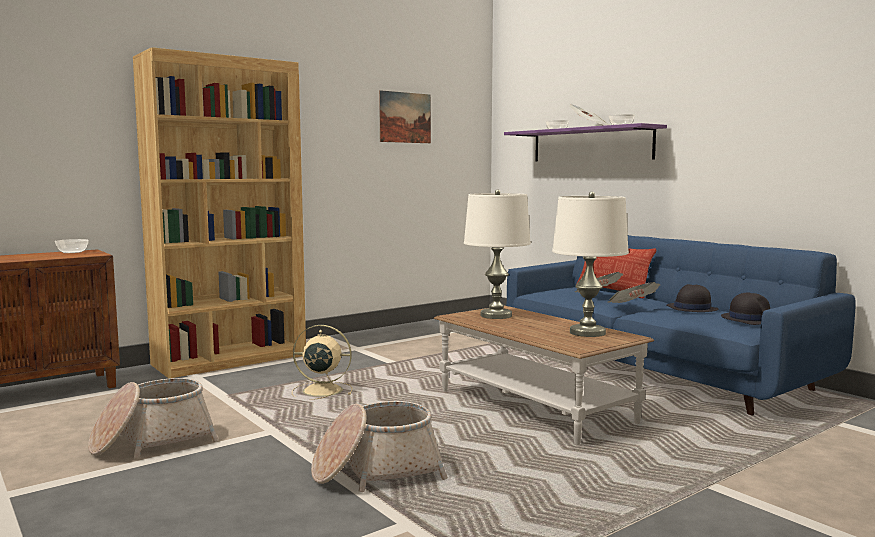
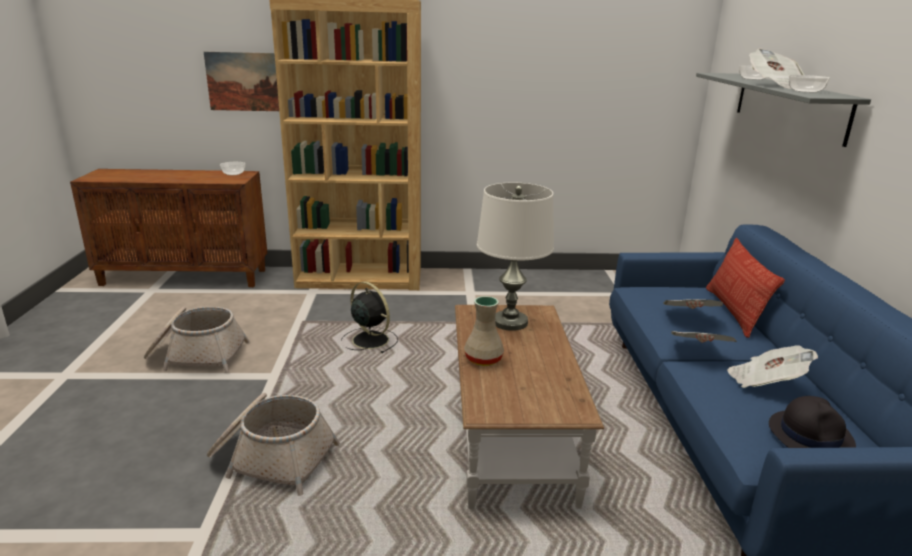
camera: 35 degrees right, 15 degrees up
beige fan [292,325,352,399] -> black fan [341,282,398,353]
picture [379,90,431,143] -> picture moved to [204,52,279,111]
purple shelf [504,123,667,161] -> grey shelf [696,73,871,147]
white table lamp [552,192,629,337] -> none
black hat [667,284,718,312] -> newspaper [727,345,818,388]
none -> beige vase [464,296,504,366]

